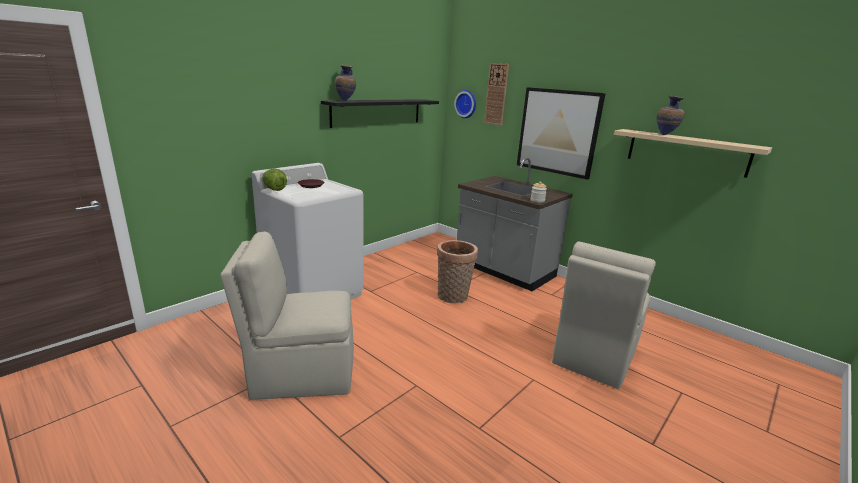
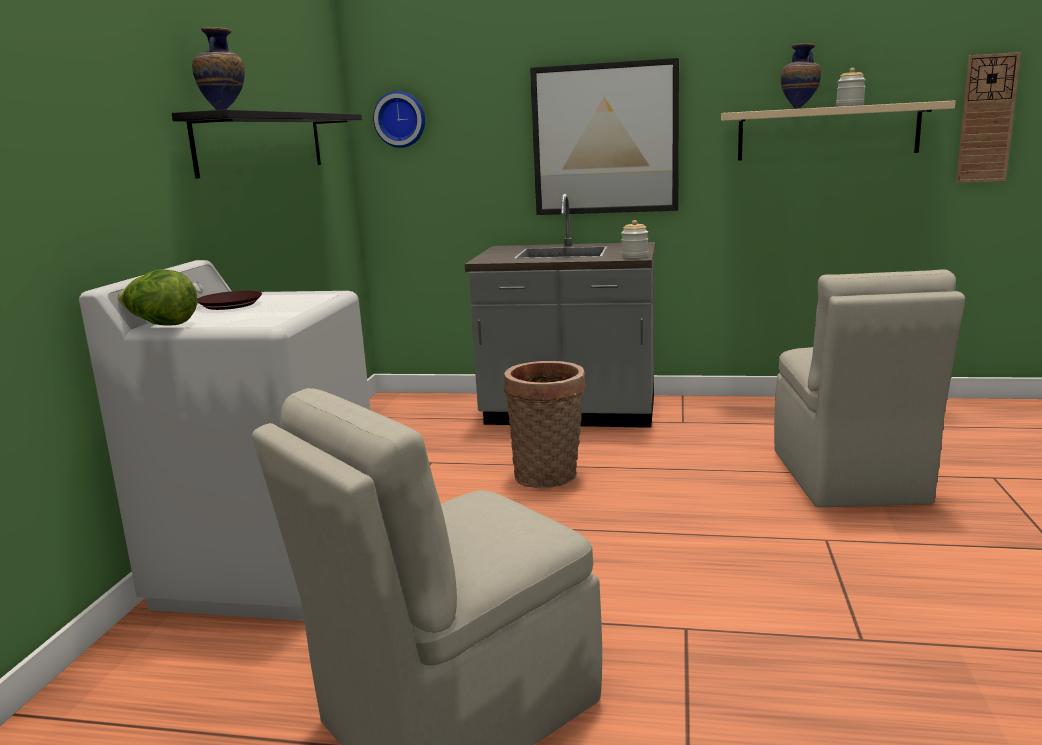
camera: 30 degrees left, 5 degrees down
wall clock [484,63,509,125] -> wall clock moved to [956,52,1021,183]
none -> jar [836,68,866,106]

